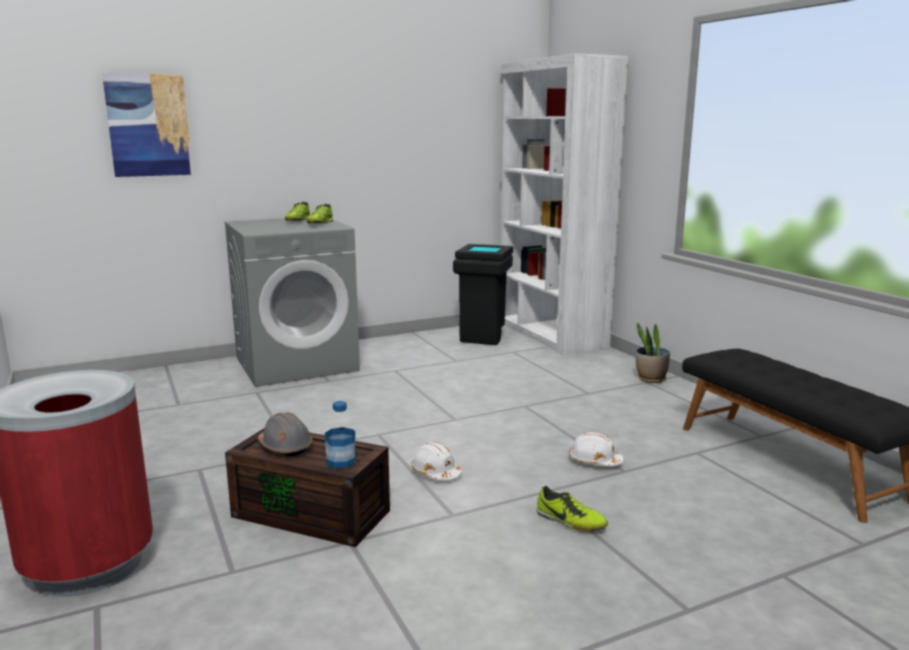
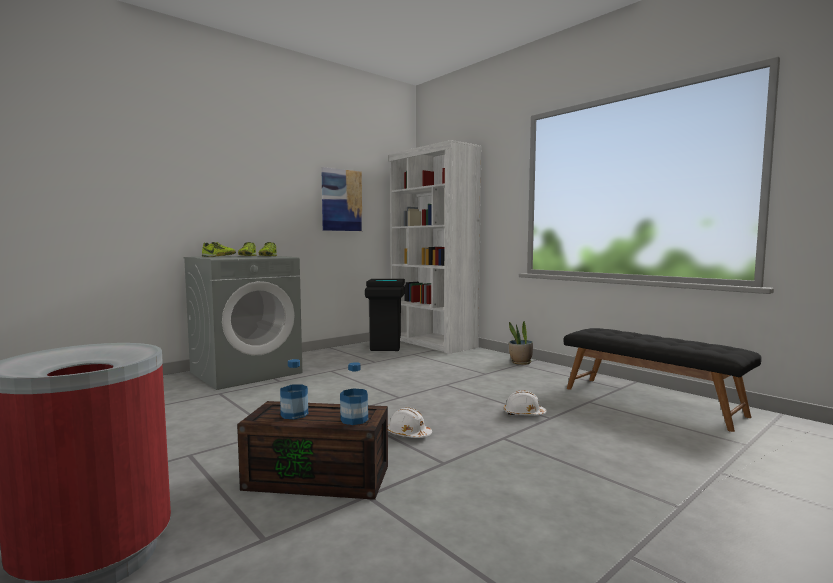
camera: 15 degrees left, 10 degrees down
picture [102,73,193,177] -> picture moved to [321,167,362,231]
grey hard hat [258,412,313,456] -> bottle [280,359,308,419]
shoe [536,486,608,531] -> shoe moved to [202,242,236,257]

